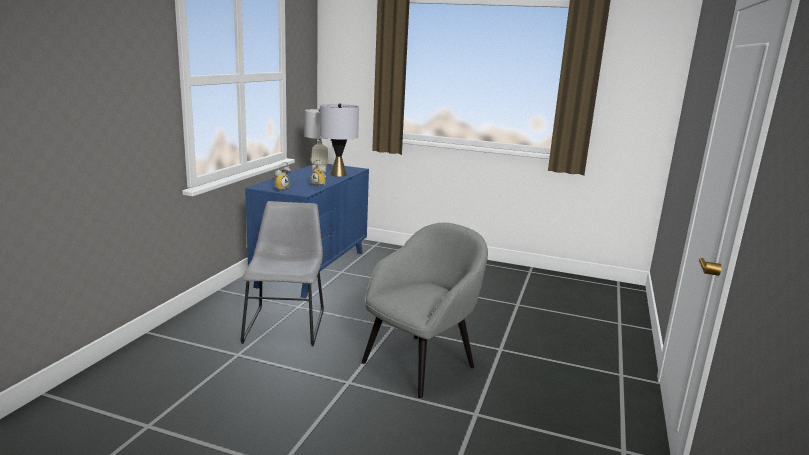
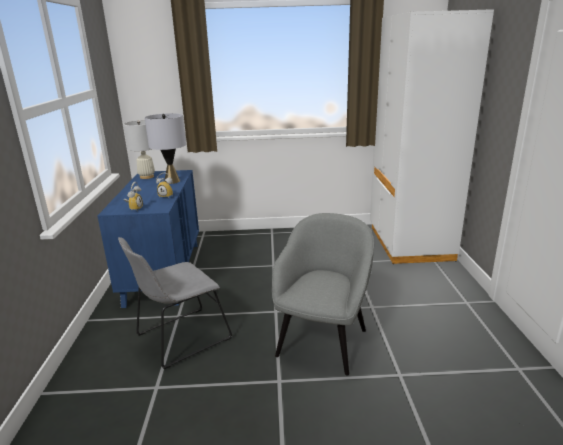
camera: 20 degrees left, 5 degrees up
grey chair [240,201,324,346] -> grey chair turned 105 degrees counterclockwise [118,237,232,369]
none -> white wardrobe [370,9,494,264]

